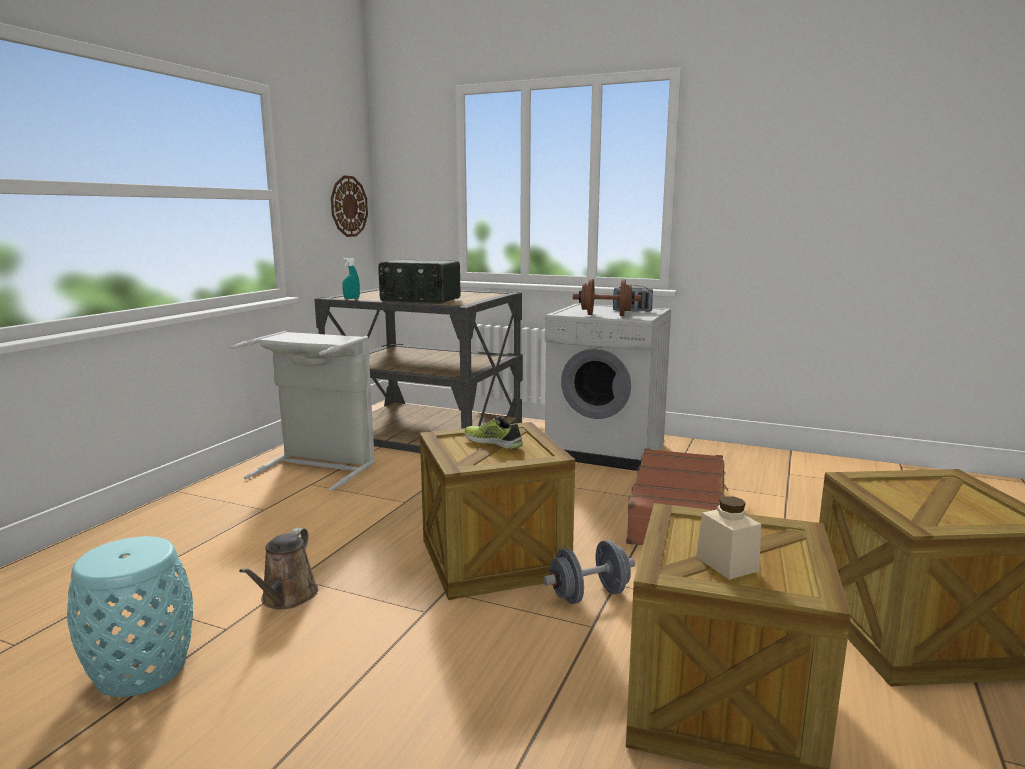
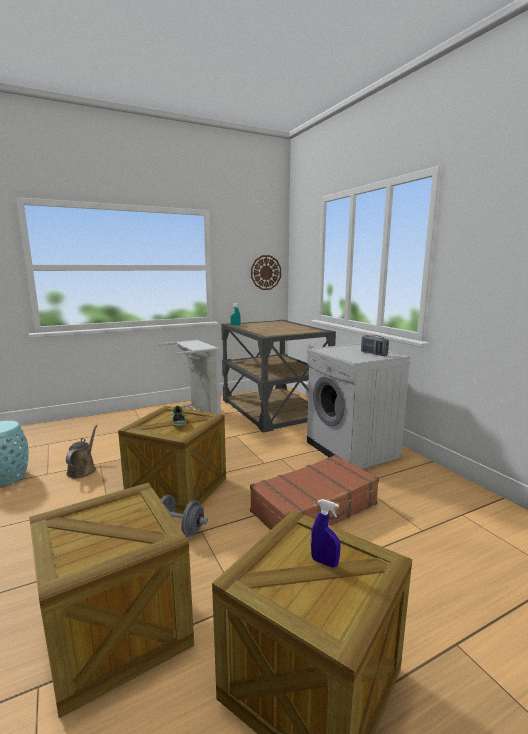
camera: 40 degrees right, 0 degrees up
brown watering can [239,528,318,609] -> brown watering can turned 135 degrees clockwise [66,424,97,478]
radio [378,259,461,304] -> none
brown dumbbell [573,278,641,316] -> none
beige jar [696,496,761,580] -> none
none -> blue spray bottle [311,499,341,568]

